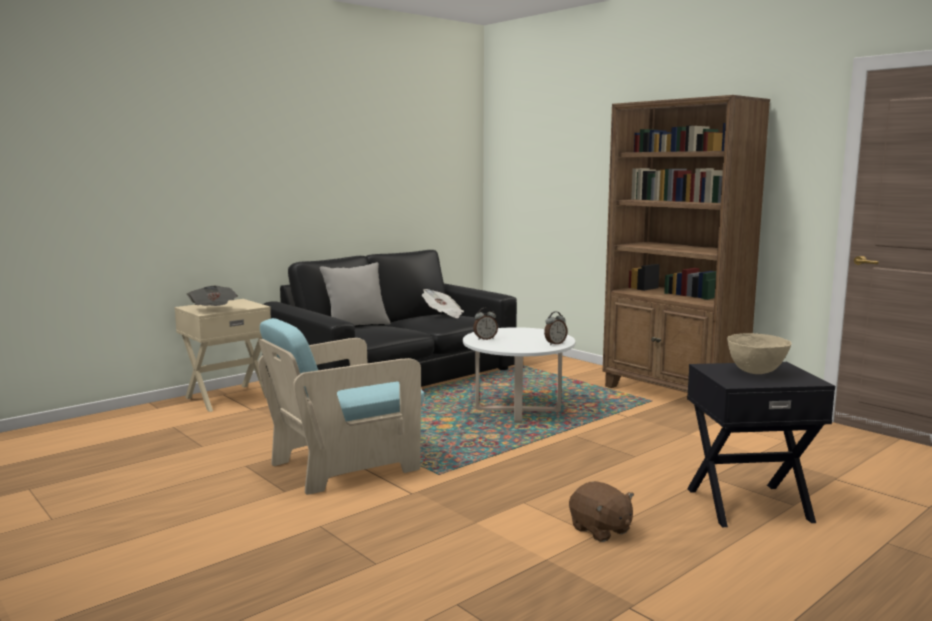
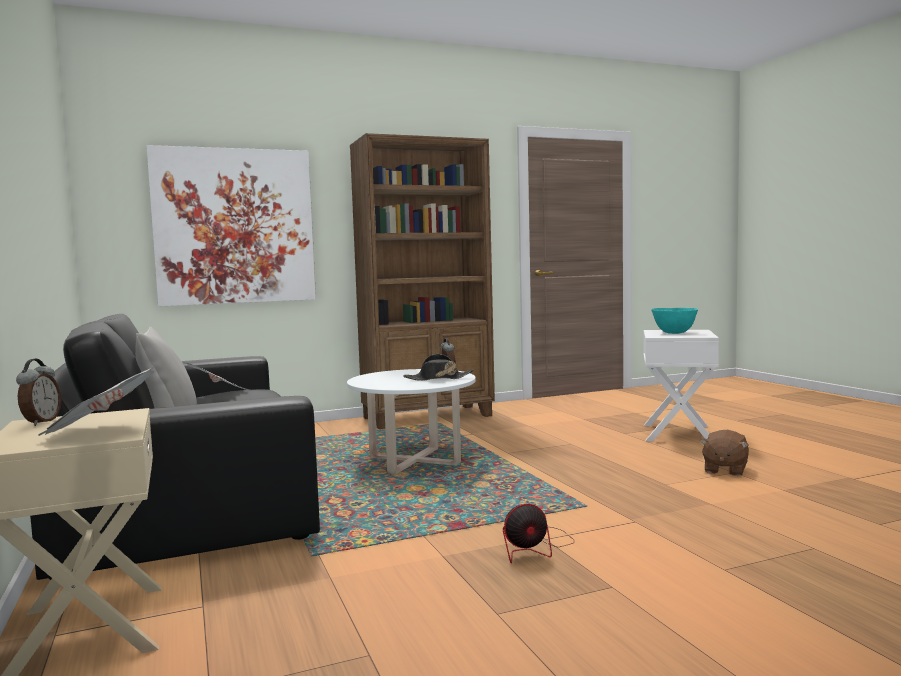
camera: 70 degrees left, 5 degrees down
turquoise armchair [258,318,424,495] -> fan [503,504,574,563]
alarm clock [473,308,498,340] -> alarm clock moved to [16,359,62,426]
brown plush toy [569,481,634,542] -> brown plush toy turned 135 degrees clockwise [700,430,749,476]
black side table [687,362,835,527] -> white side table [644,330,719,442]
beige bowl [727,333,792,374] -> turquoise bowl [651,308,698,334]
none -> picture [146,145,316,307]
none -> black hat [403,354,474,381]

